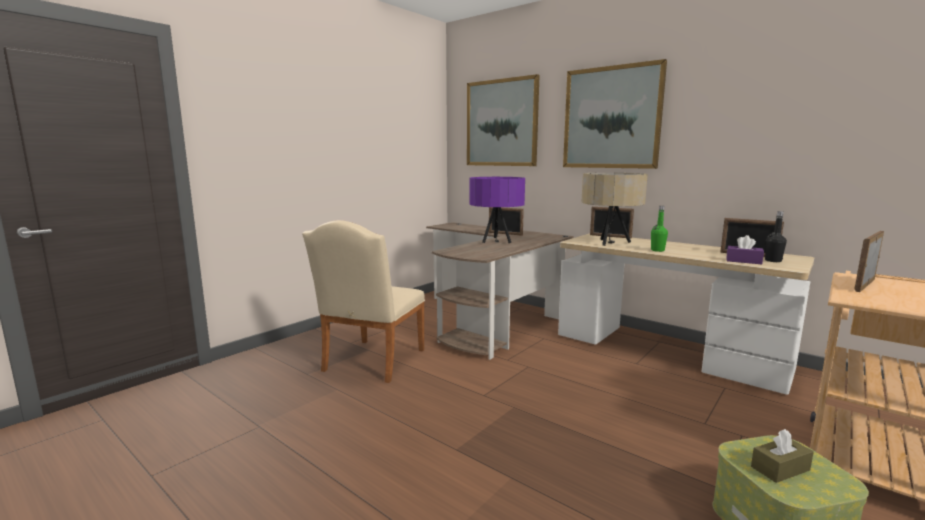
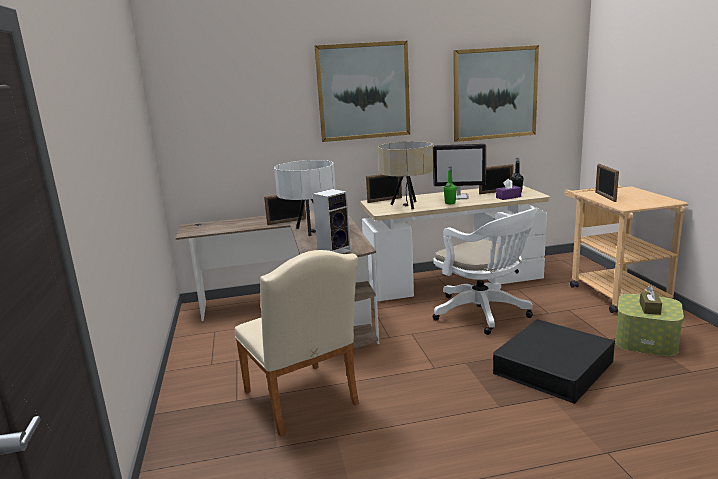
camera: 50 degrees left, 5 degrees up
picture [467,74,540,166] -> picture moved to [453,45,539,142]
purple table lamp [469,177,525,243] -> white table lamp [274,160,336,236]
none -> speaker [313,189,351,254]
none -> monitor [433,144,486,199]
none -> white office chair [433,208,536,335]
none -> black storage box [493,319,615,404]

